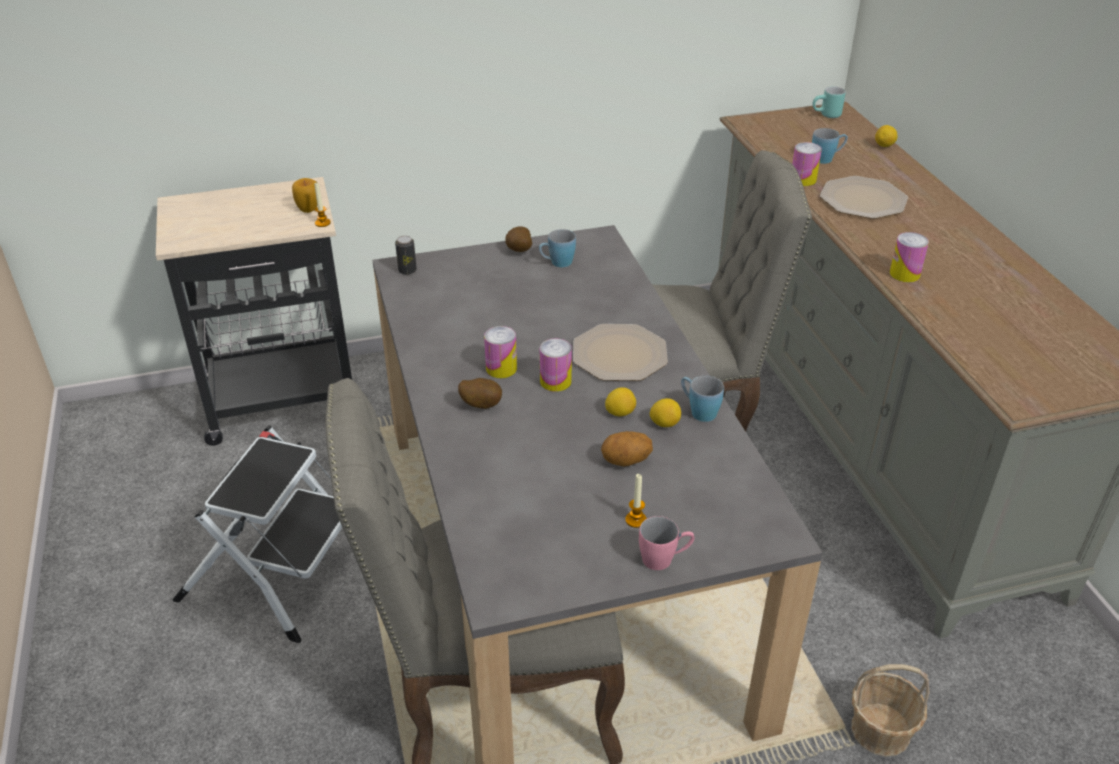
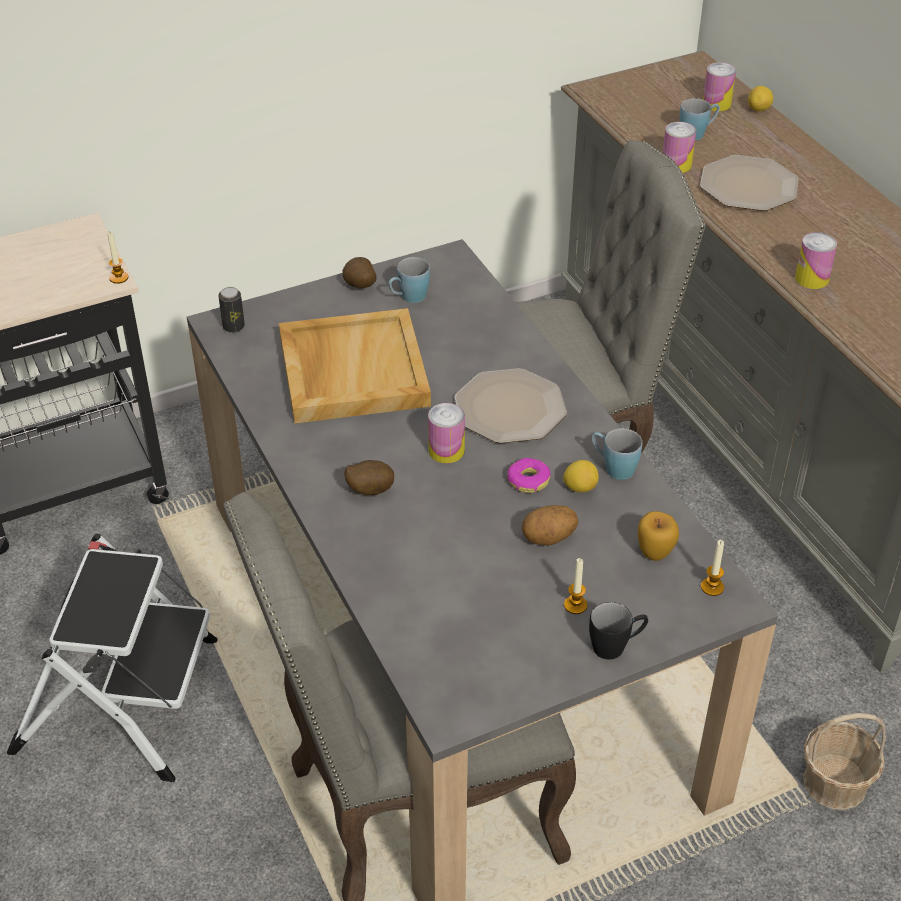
camera: 10 degrees left, 5 degrees up
apple [292,178,317,213] -> apple moved to [638,511,679,561]
can [484,326,517,378] -> can moved to [703,62,736,112]
lemon [605,387,636,416] -> donut [507,458,551,493]
pink mug [639,516,694,570] -> black mug [589,602,648,660]
turquoise mug [813,86,846,118] -> none
none -> beige tray [279,308,431,424]
none -> candle [701,540,724,596]

